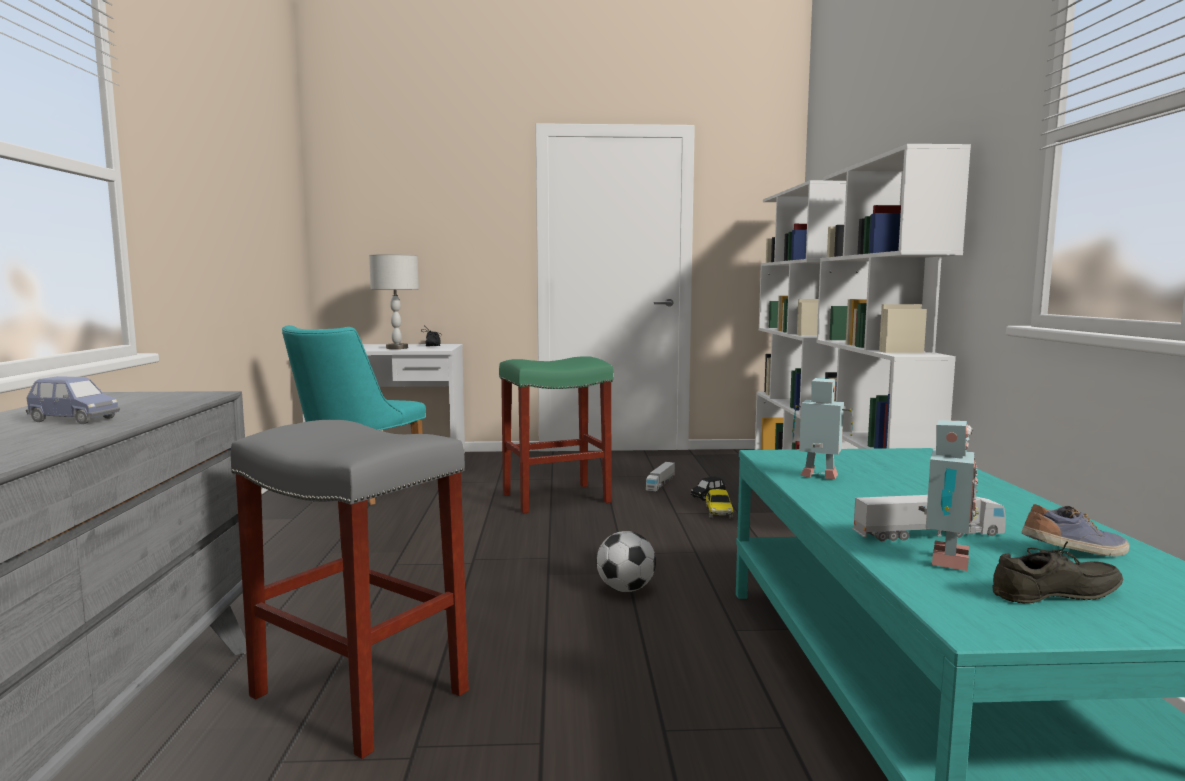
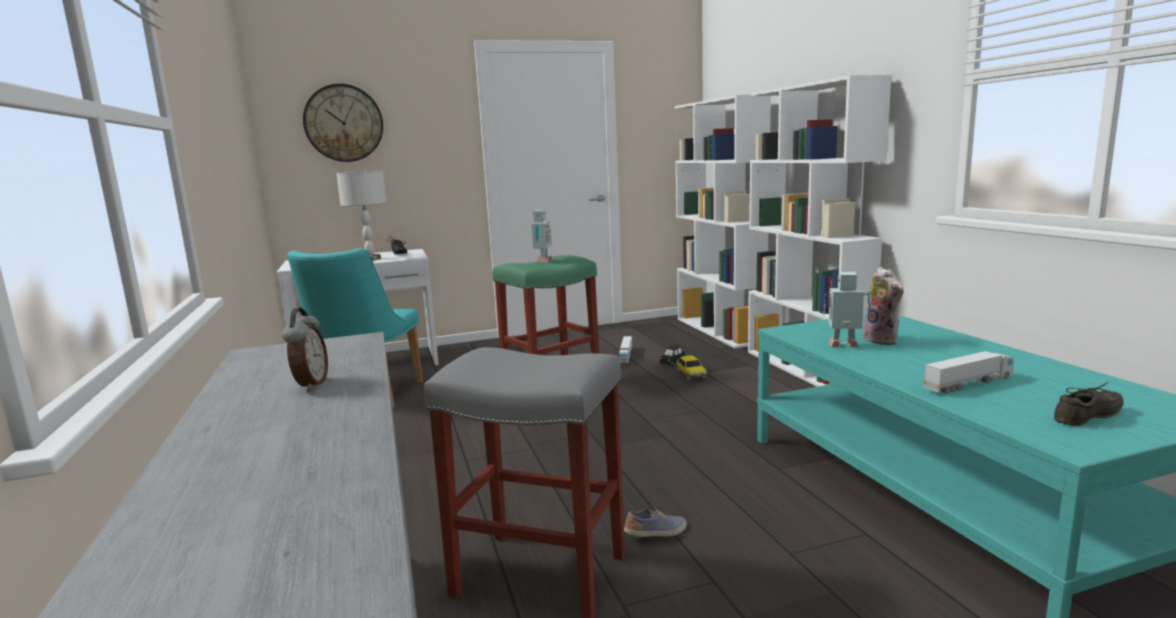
camera: 15 degrees left, 5 degrees up
blue toy car [26,376,120,424] -> alarm clock [282,308,328,391]
football [596,531,656,592] -> none
toy robot [919,420,979,571] -> toy robot moved to [532,210,553,262]
shoe [1022,504,1130,557] -> shoe moved to [624,507,687,537]
none -> wall clock [303,84,383,162]
none -> plush toy [863,267,904,345]

